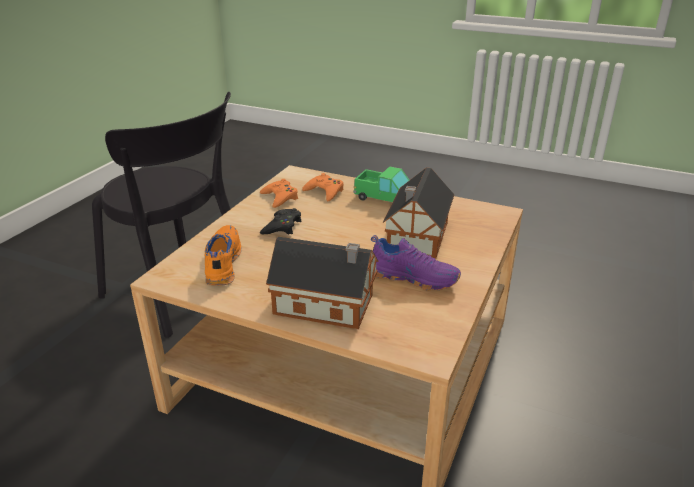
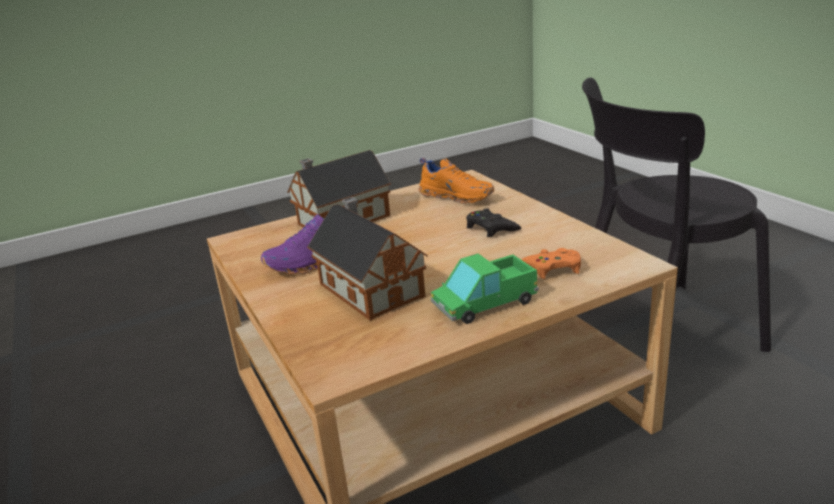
camera: 130 degrees right, 5 degrees down
orange game controller [260,179,298,208] -> none

